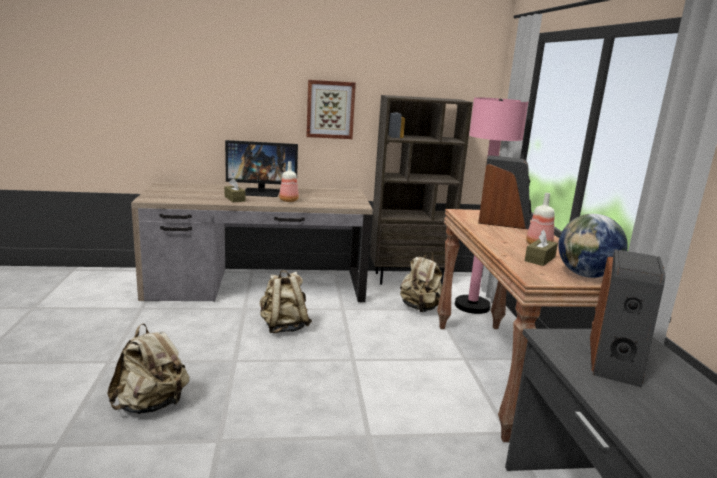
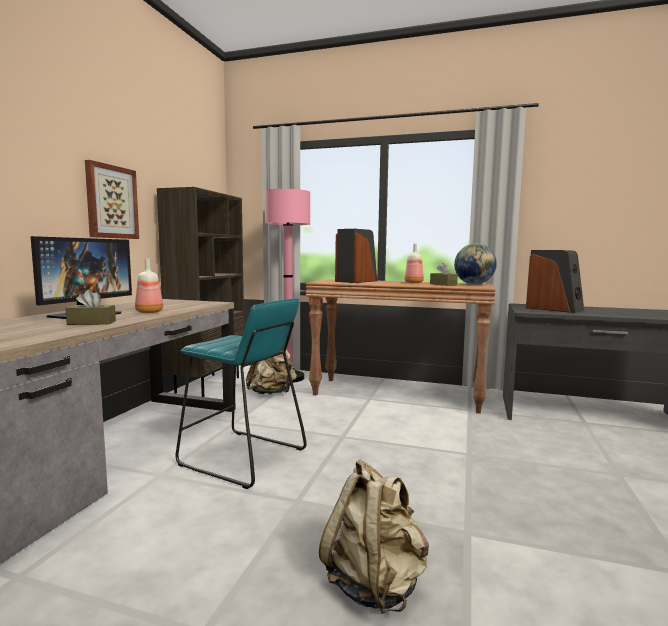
camera: 65 degrees left, 10 degrees down
beige backpack [260,270,312,333] -> turquoise stool [175,298,307,489]

